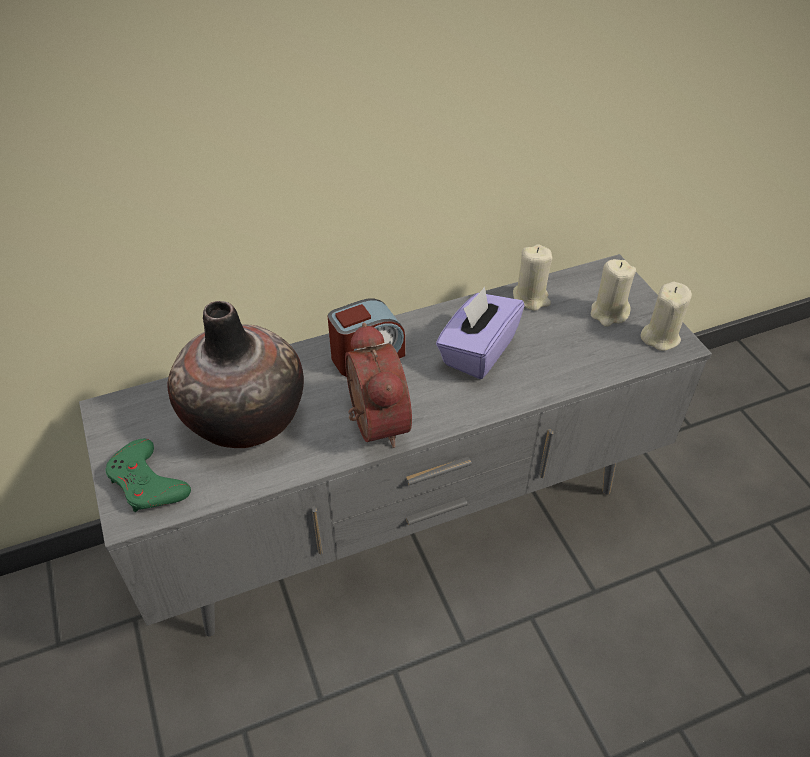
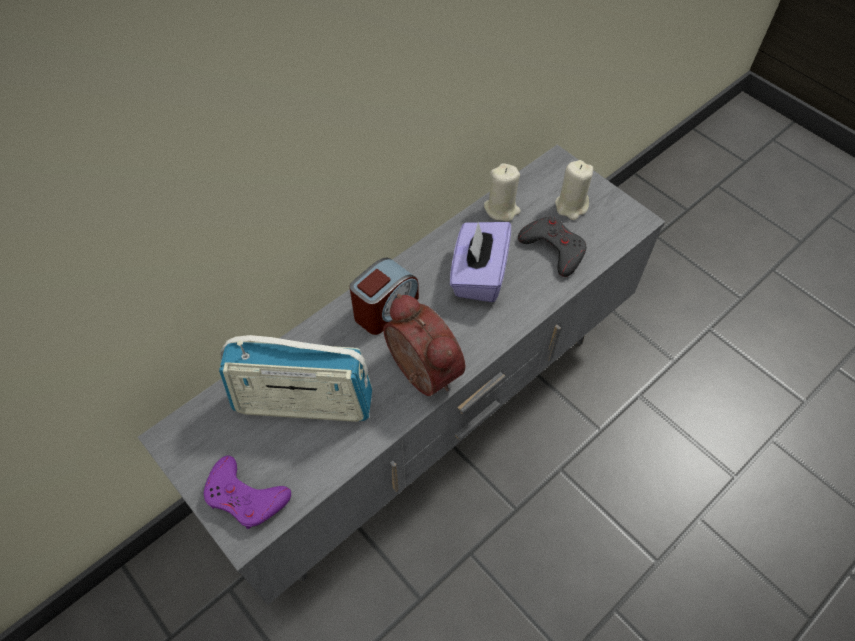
camera: 20 degrees left, 10 degrees up
green game controller [106,439,191,512] -> purple game controller [204,456,291,529]
vase [168,301,304,448] -> radio [219,335,372,422]
beige candle [641,282,692,351] -> none
none -> grey game controller [518,217,587,277]

